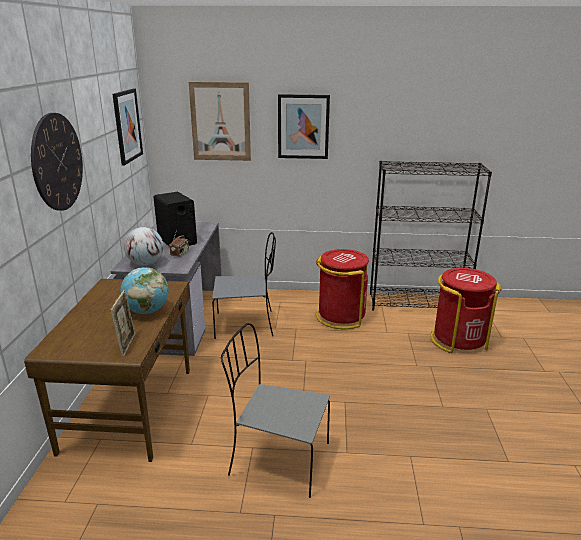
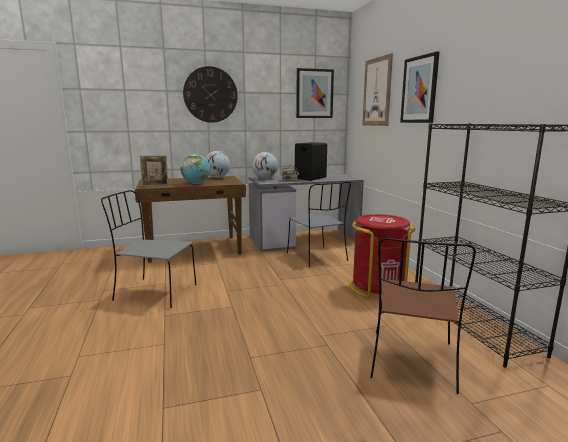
camera: 70 degrees right, 10 degrees down
grey chair [221,323,330,498] -> grey chair turned 75 degrees counterclockwise [101,190,197,308]
red trash can [430,268,501,353] -> brown chair [370,238,476,394]
none -> globe [205,151,230,178]

